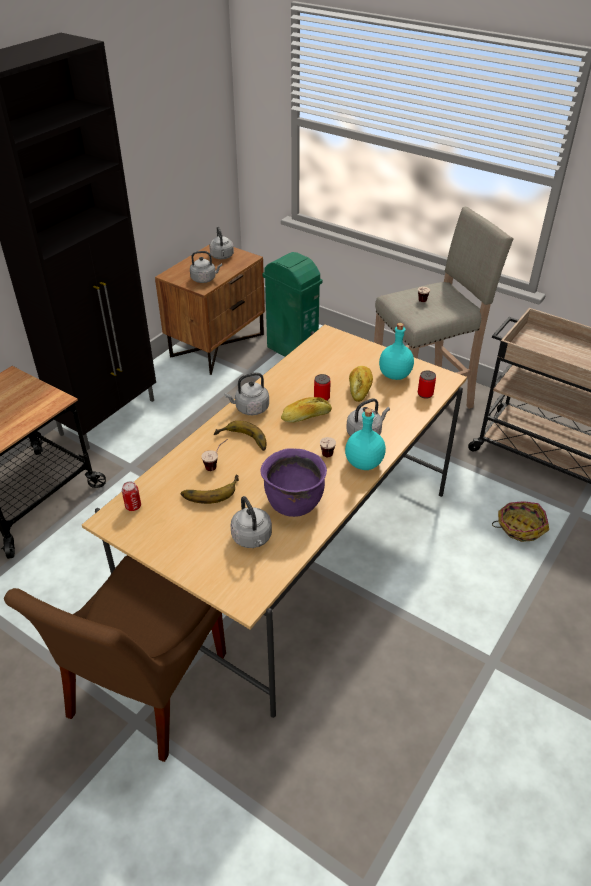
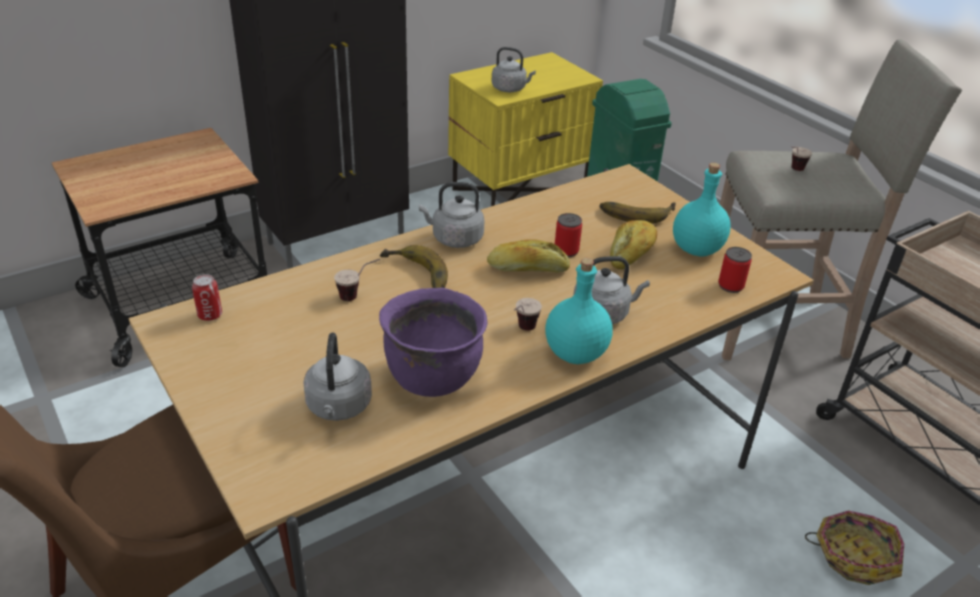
camera: 20 degrees right, 5 degrees down
brown nightstand [155,244,265,375] -> yellow nightstand [448,52,603,206]
banana [181,475,239,504] -> banana moved to [600,202,676,224]
grey kettle [209,227,234,259] -> none

